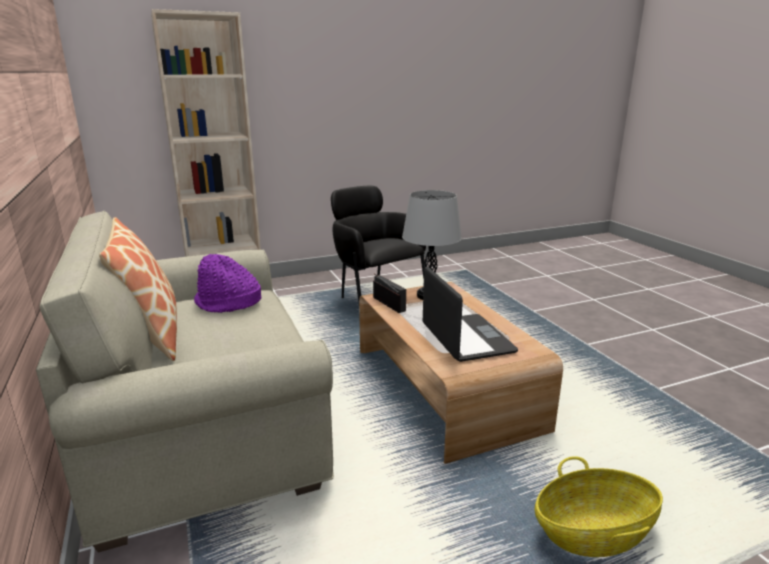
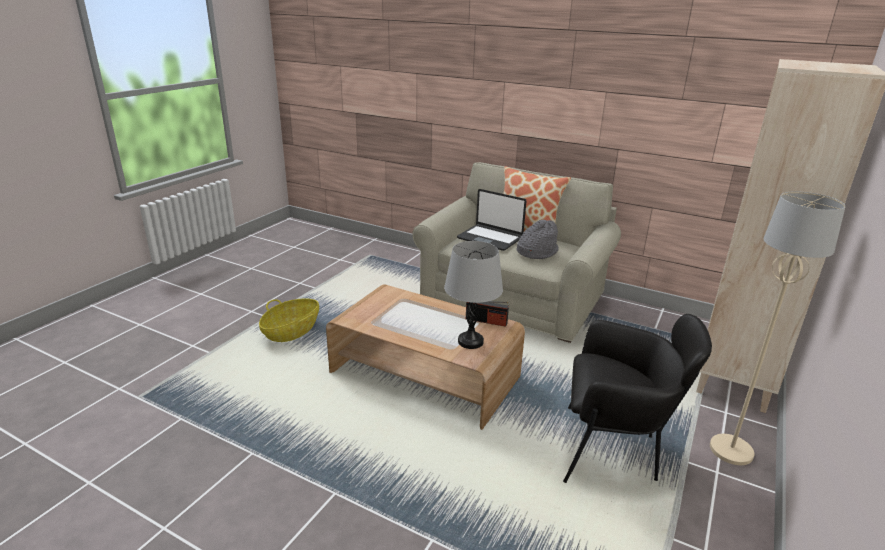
camera: 140 degrees right, 5 degrees up
purple hat [194,254,261,313] -> grey hat [516,220,558,259]
laptop [422,267,518,362] -> laptop moved to [457,189,526,251]
none -> beige floor lamp [710,191,846,465]

